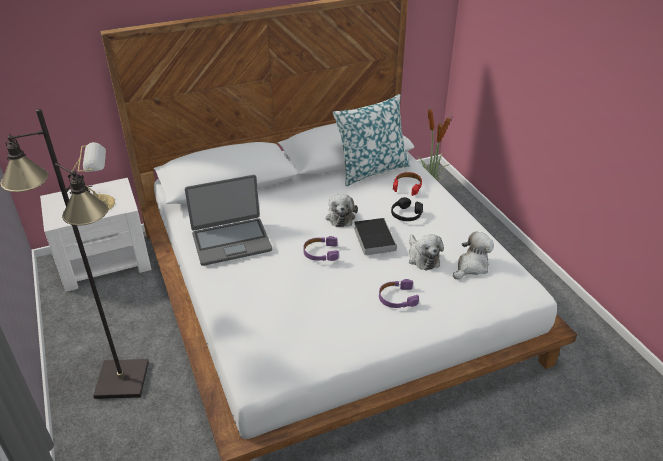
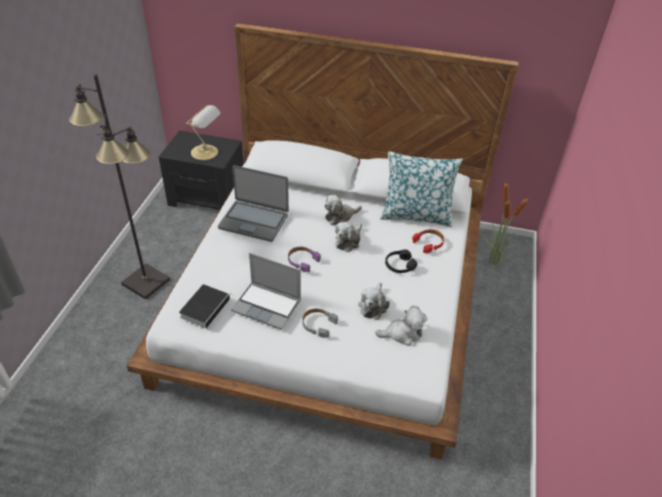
camera: 35 degrees right, 5 degrees up
white nightstand [40,178,151,292] -> black nightstand [159,130,244,210]
book [354,218,397,255] -> book moved to [179,284,231,328]
purple headphones [379,279,419,308] -> grey headphones [302,308,338,338]
none -> laptop [231,253,301,330]
none -> plush toy [324,195,362,225]

